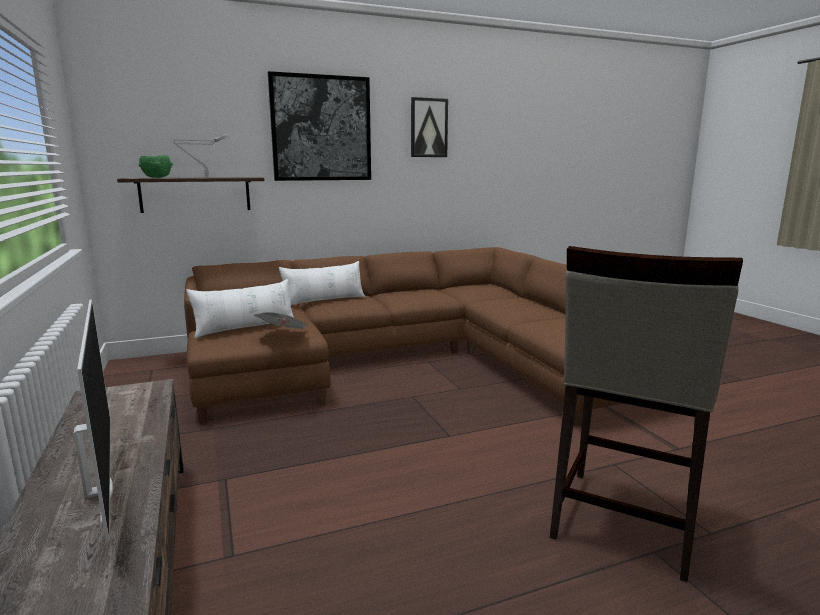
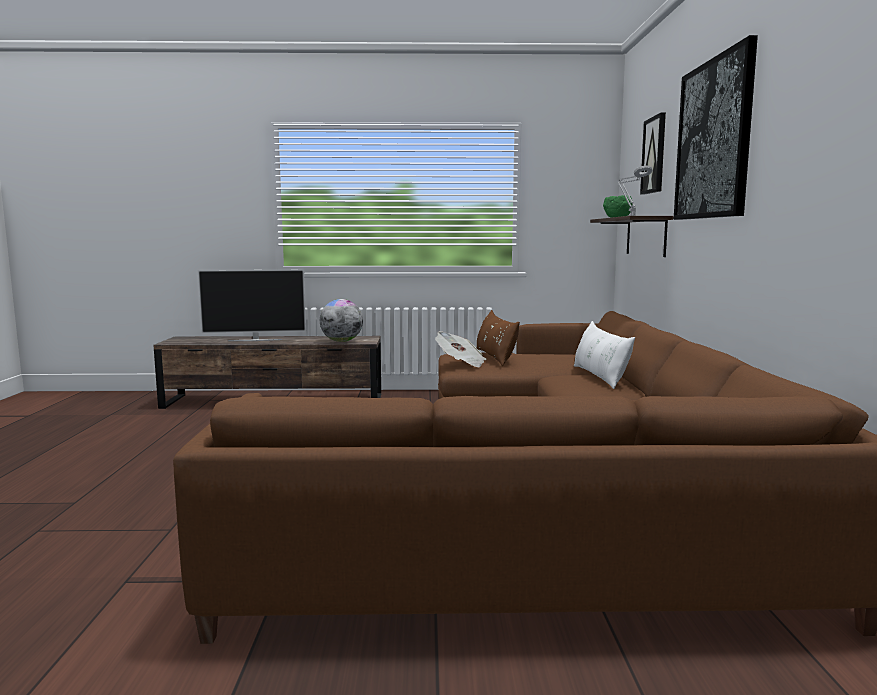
camera: 110 degrees right, 5 degrees down
white pillow [186,279,294,338] -> brown pillow [477,310,520,366]
picture [411,97,448,157] -> picture moved to [640,113,666,195]
beige stool [550,246,743,583] -> none
none -> globe [320,299,363,342]

